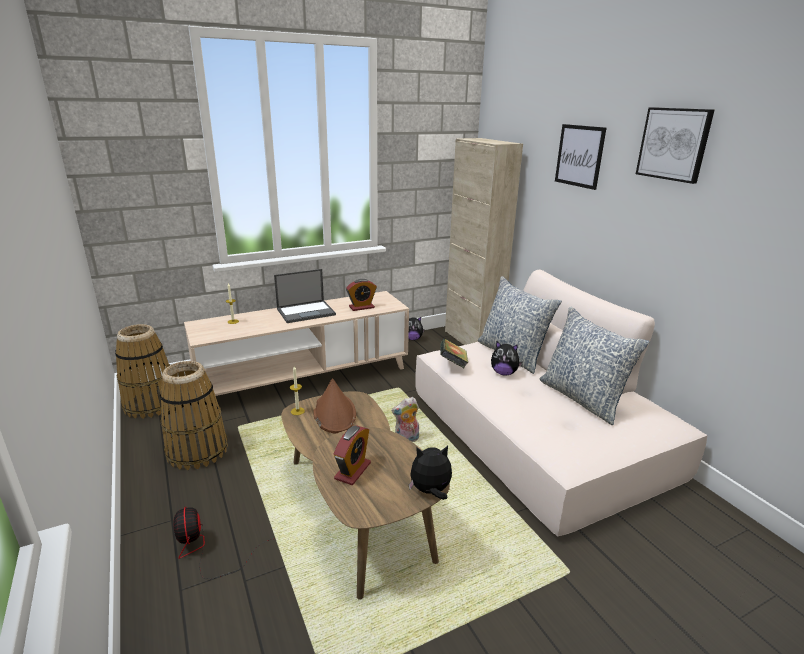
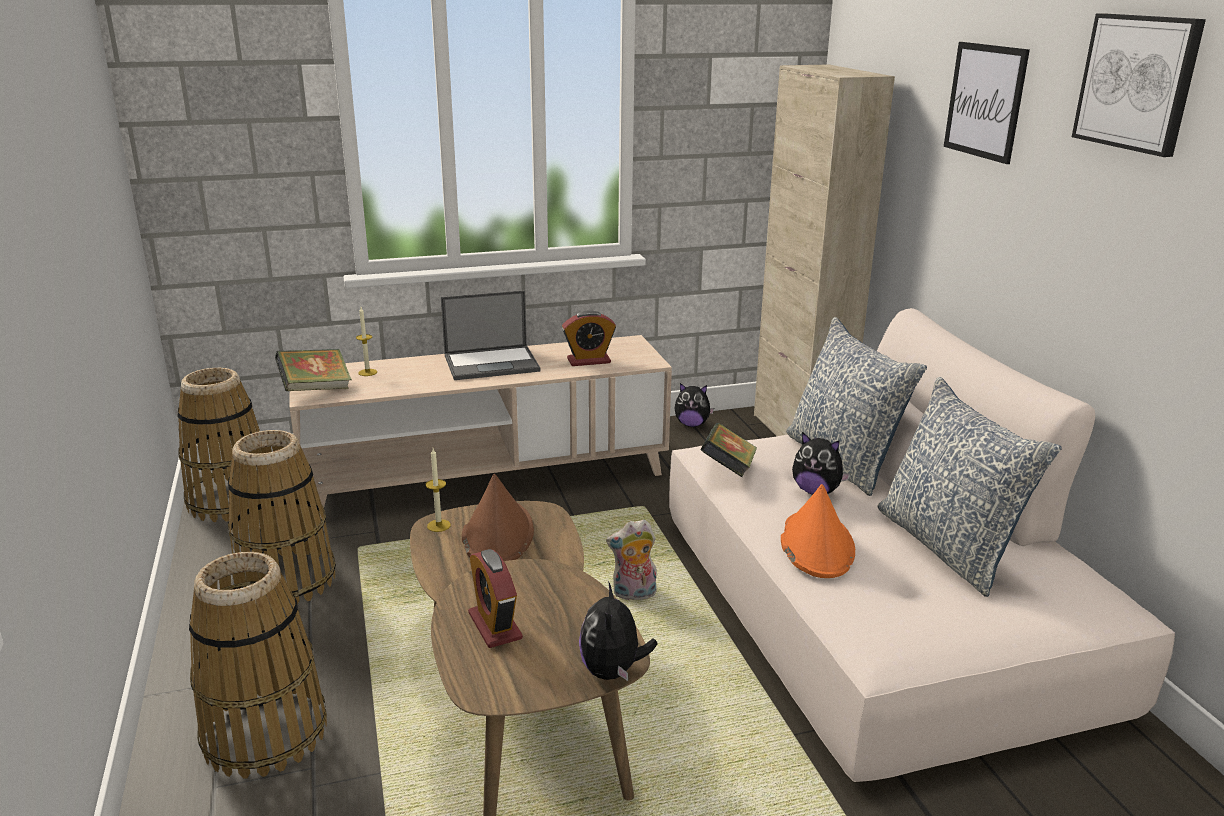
camera: 10 degrees right, 0 degrees up
fan [173,507,275,579] -> basket [189,552,327,778]
alarm clock [334,425,371,485] -> alarm clock turned 120 degrees clockwise [468,549,523,648]
plush toy [409,445,452,500] -> plush toy turned 90 degrees counterclockwise [579,581,657,681]
none -> book [275,349,352,391]
none -> orange hat [781,484,855,578]

